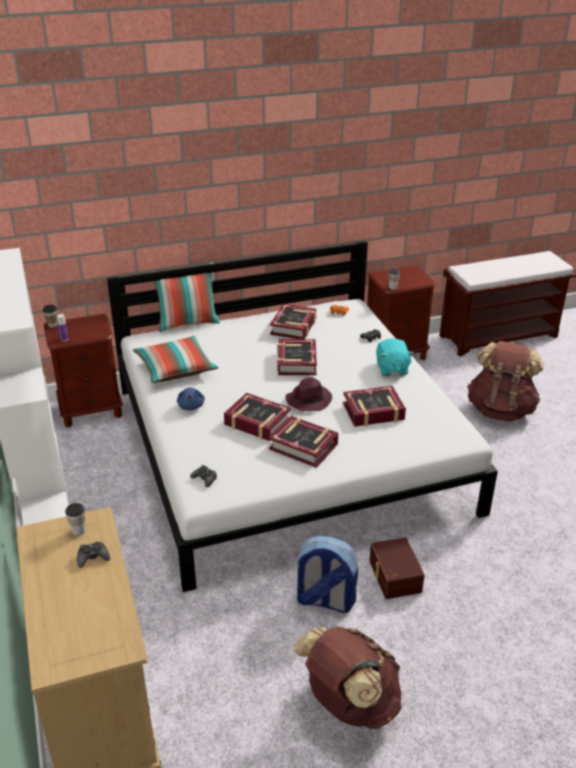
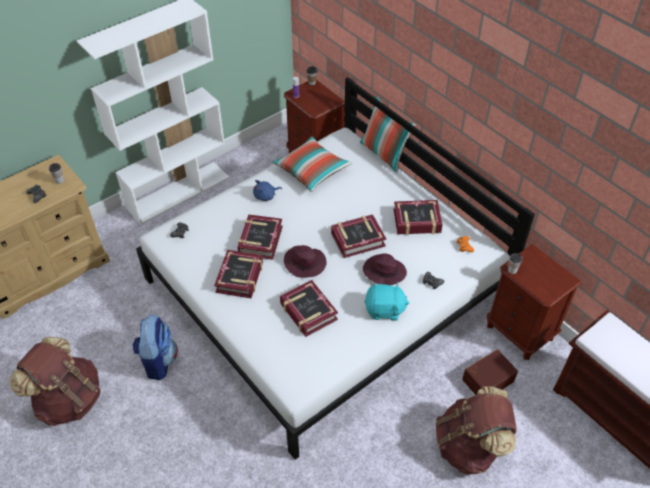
camera: 70 degrees right, 15 degrees up
brown storage box [369,537,425,599] -> brown storage box moved to [462,349,518,395]
turquoise plush toy [376,338,414,376] -> turquoise plush toy turned 150 degrees counterclockwise [364,282,409,321]
none -> purple hat [363,253,407,285]

